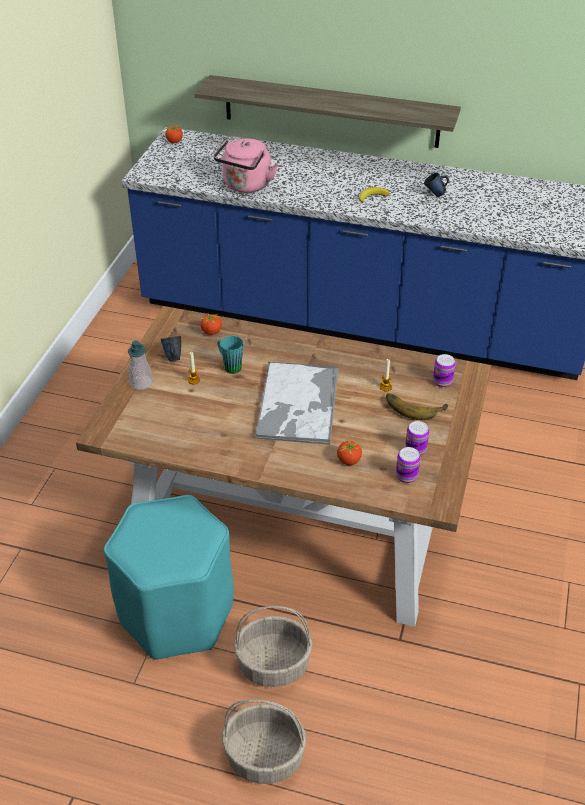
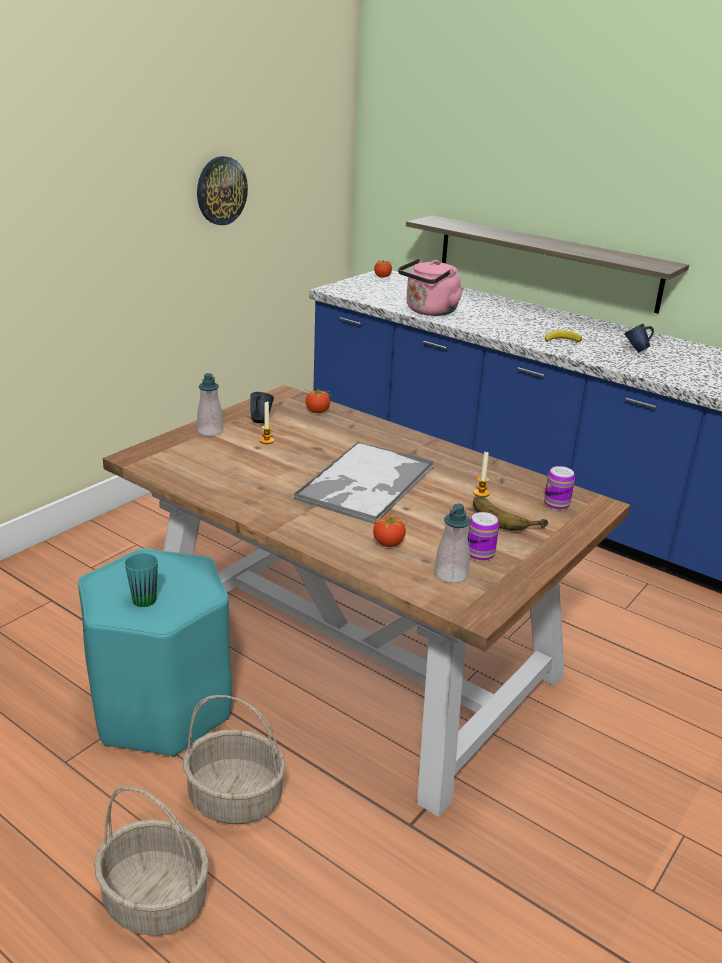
camera: 20 degrees right, 15 degrees down
turquoise mug [217,336,243,374] -> turquoise mug moved to [125,553,158,607]
can [396,447,420,483] -> soap dispenser [435,503,470,583]
none -> wall clock [197,156,248,225]

